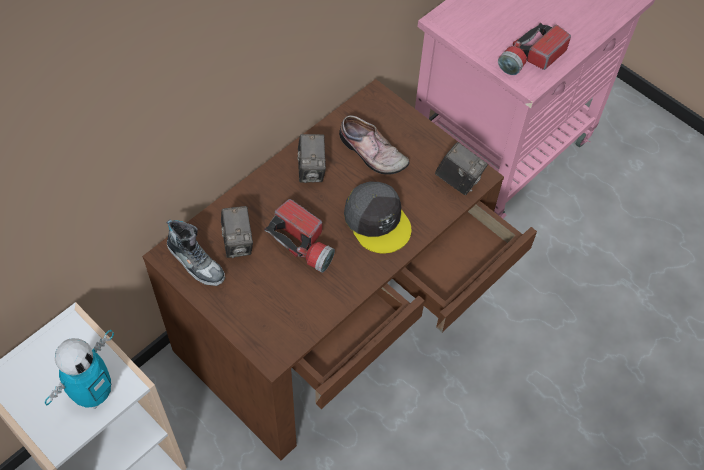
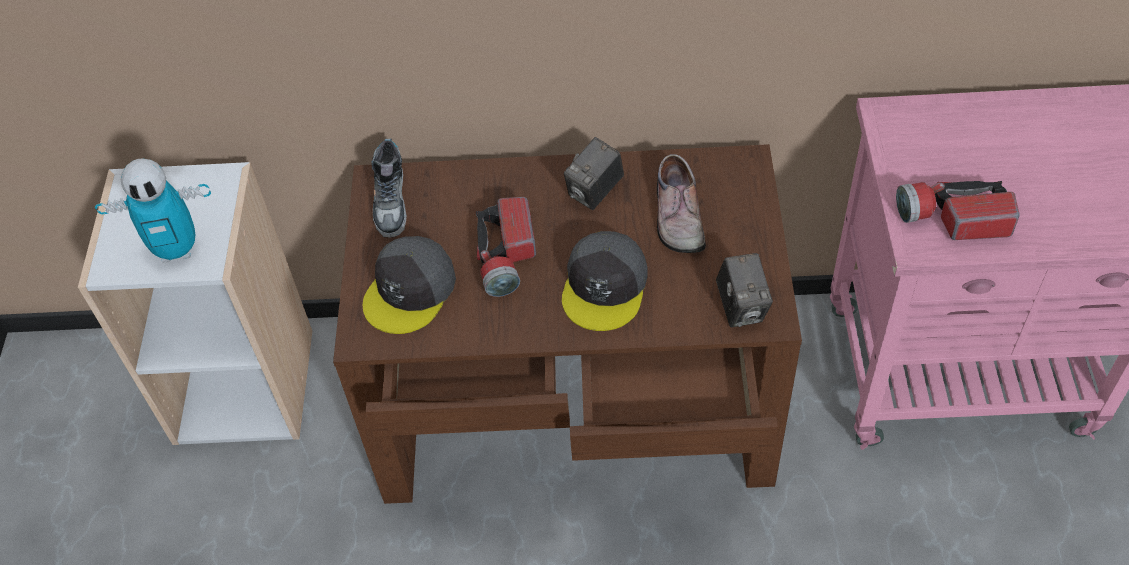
camera: 50 degrees right, 5 degrees down
camera [221,206,253,258] -> none
none -> grey cap [363,236,456,334]

